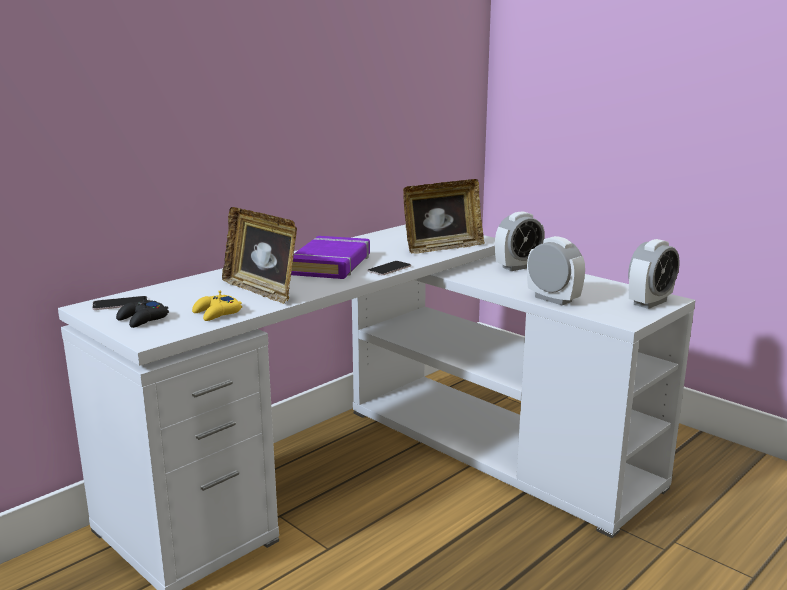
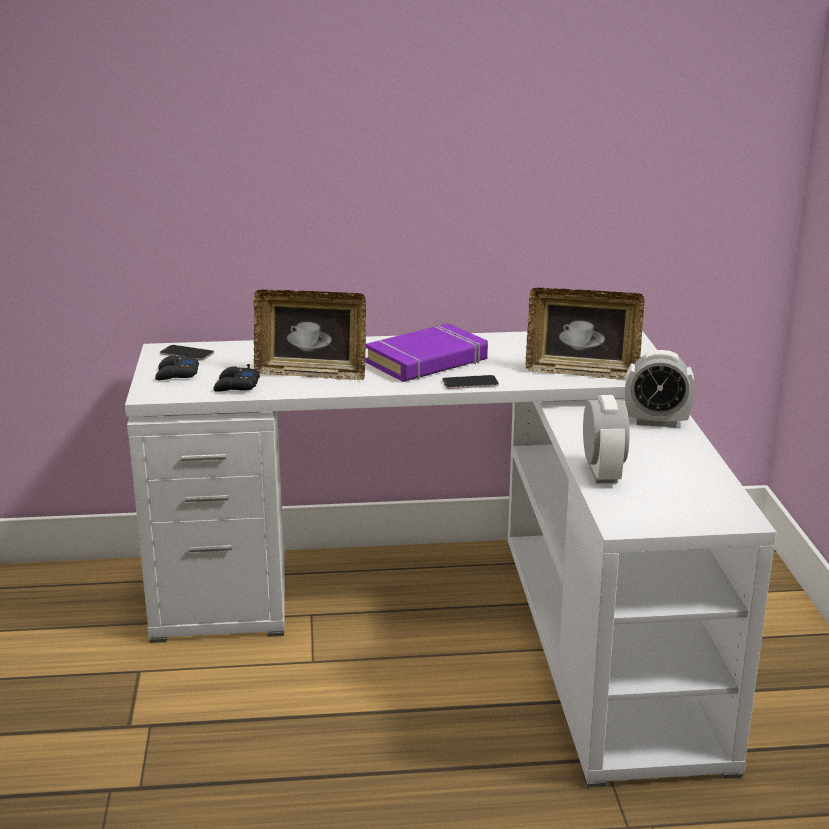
camera: 40 degrees right, 5 degrees up
yellow game controller [192,291,242,321] -> black game controller [213,364,260,392]
picture frame [222,207,297,304] -> picture frame turned 75 degrees counterclockwise [253,290,366,380]
alarm clock [628,239,680,309] -> none

